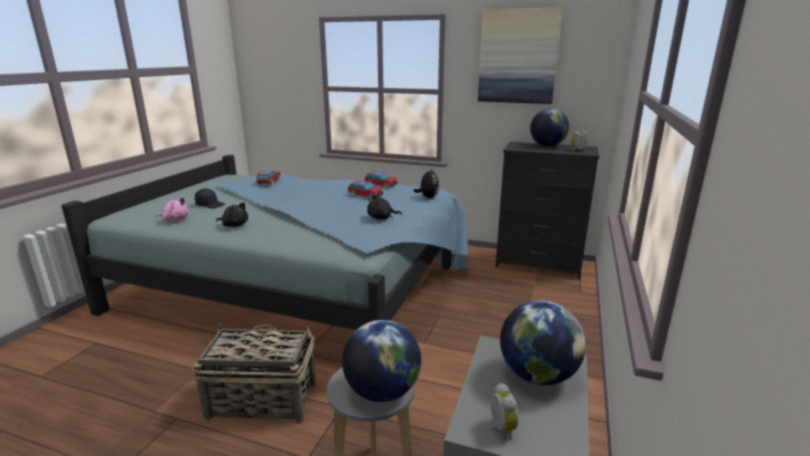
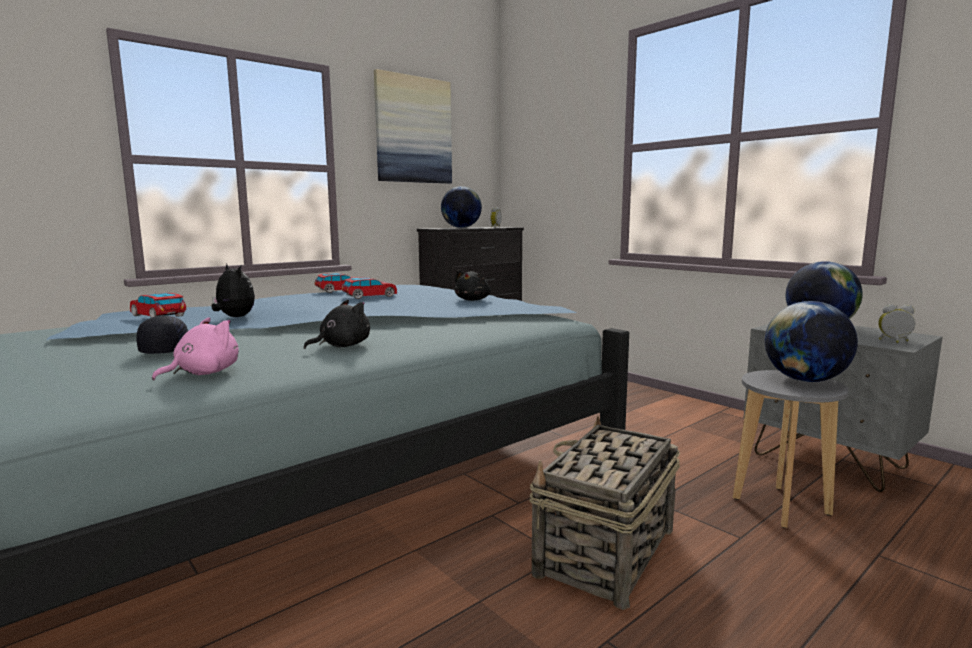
camera: 60 degrees left, 10 degrees down
plush toy [414,168,439,198] -> plush toy moved to [211,264,255,317]

